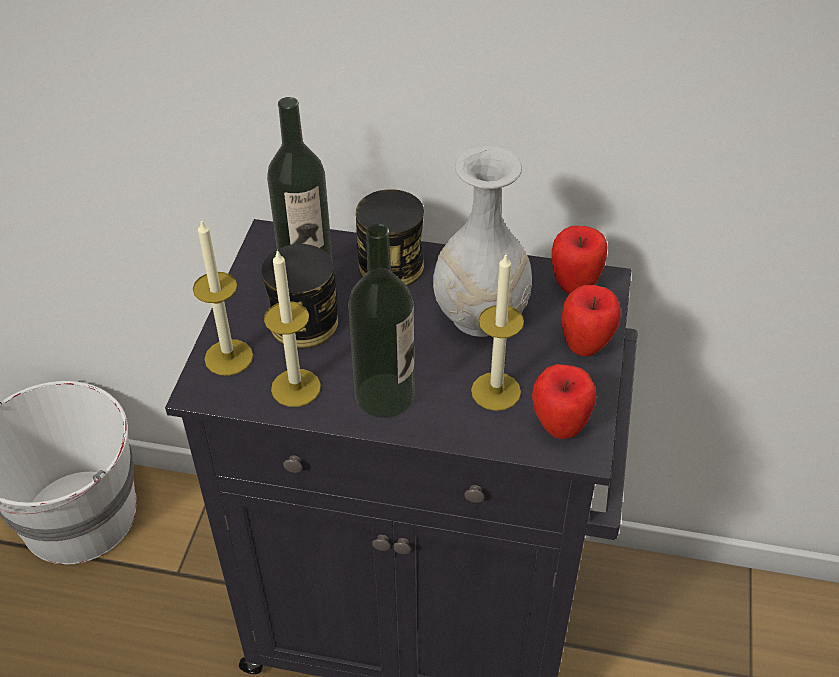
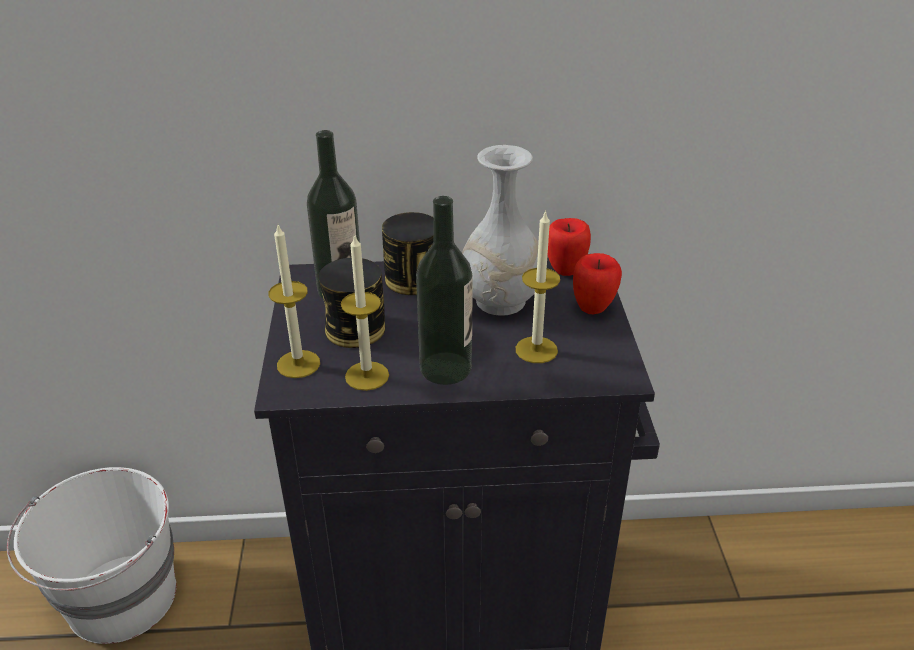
camera: 15 degrees left, 10 degrees down
apple [532,364,596,439] -> none

